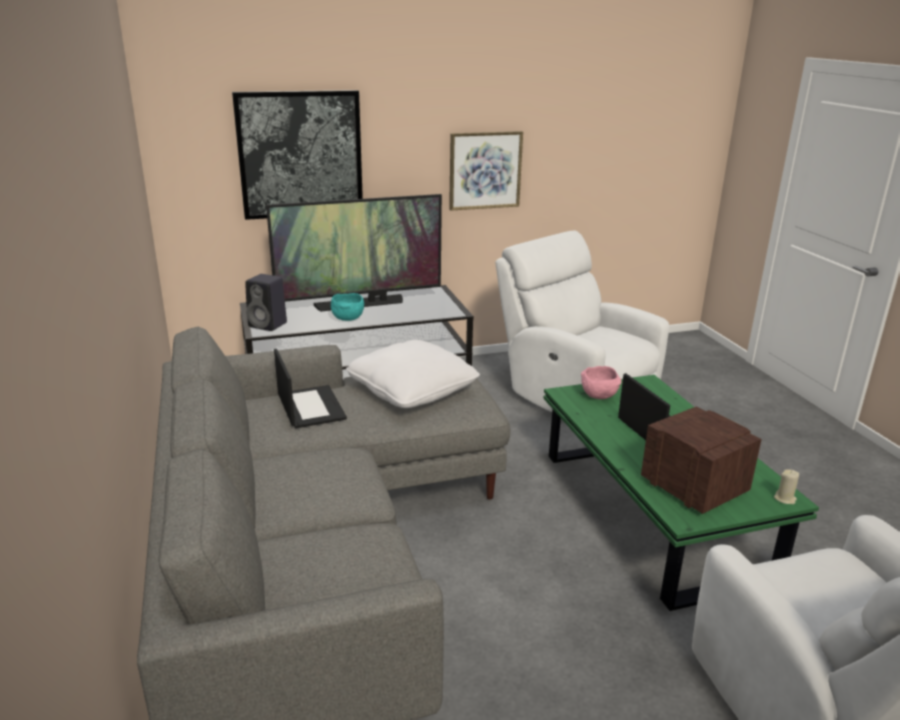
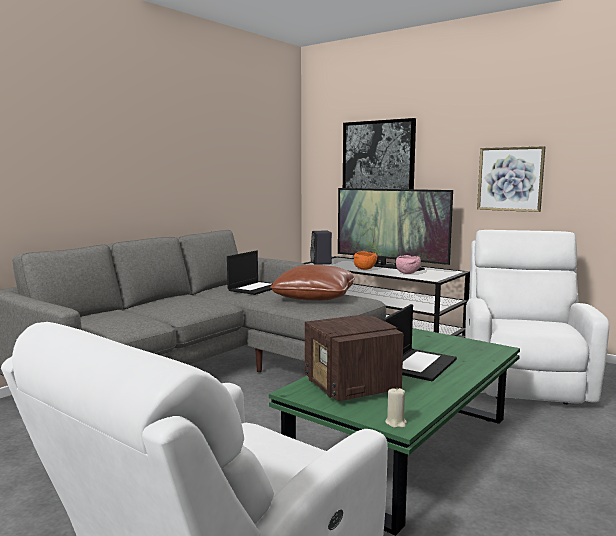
camera: 55 degrees right, 15 degrees down
turquoise bowl [331,293,364,321] -> orange bowl [354,251,377,270]
white pillow [346,340,480,408] -> brown pillow [270,265,355,301]
pink bowl [581,366,621,399] -> pink bowl moved to [396,255,421,274]
radio [641,406,762,514] -> radio turned 135 degrees clockwise [305,315,404,401]

